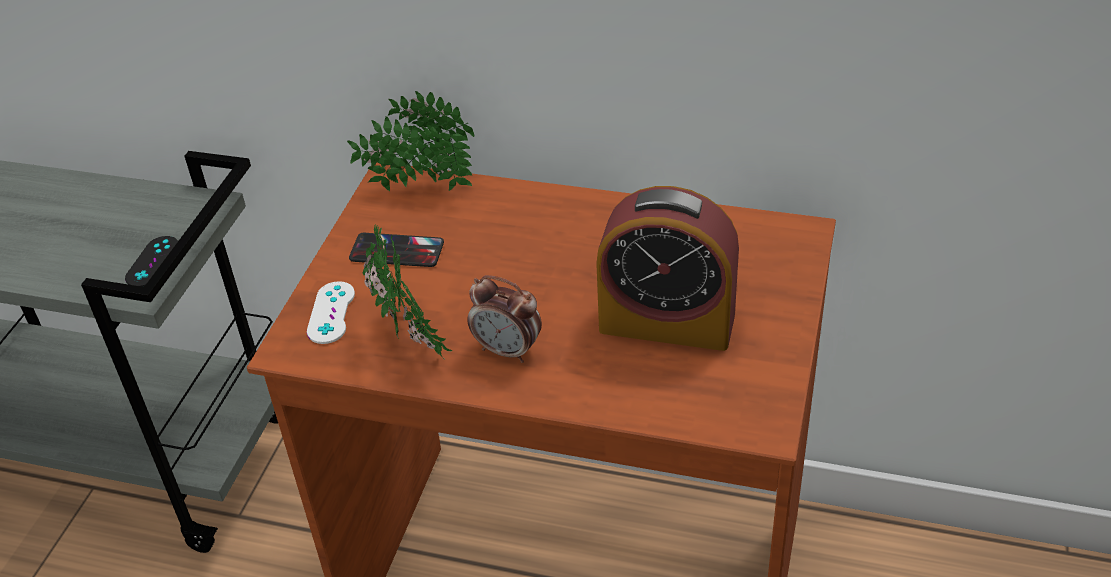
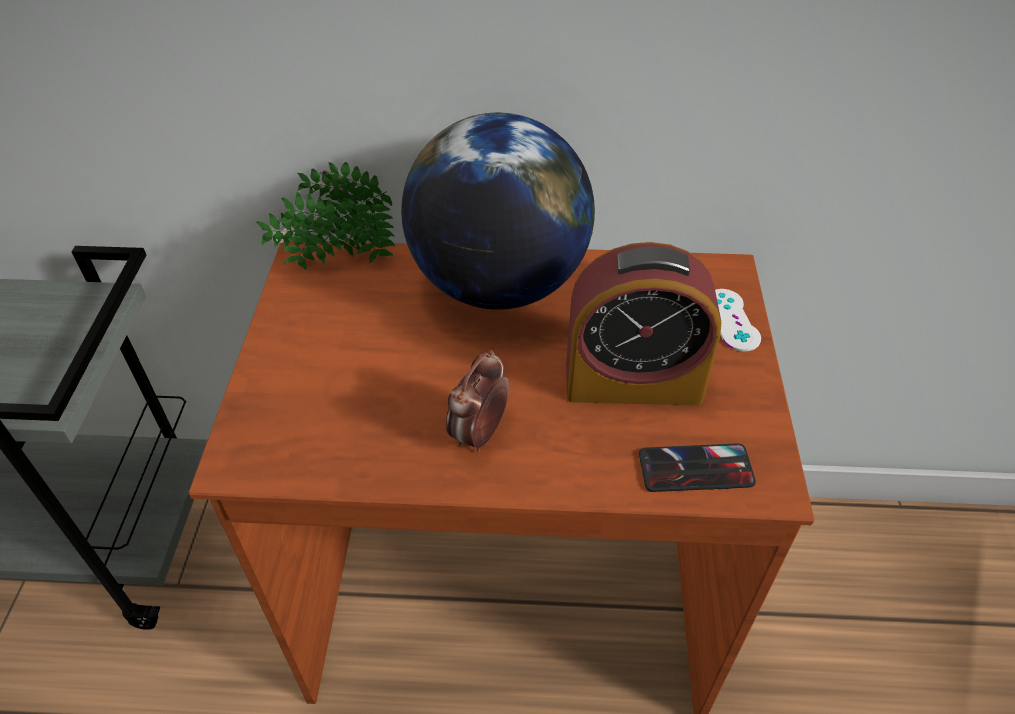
camera: 15 degrees left, 5 degrees up
black game controller [125,236,178,287] -> none
white game controller [307,281,355,344] -> white game controller moved to [715,289,761,351]
phone [349,233,444,267] -> phone moved to [639,443,756,492]
potted plant [362,224,452,360] -> none
alarm clock [467,275,542,363] -> alarm clock turned 105 degrees clockwise [446,350,509,452]
none -> globe [401,113,595,310]

